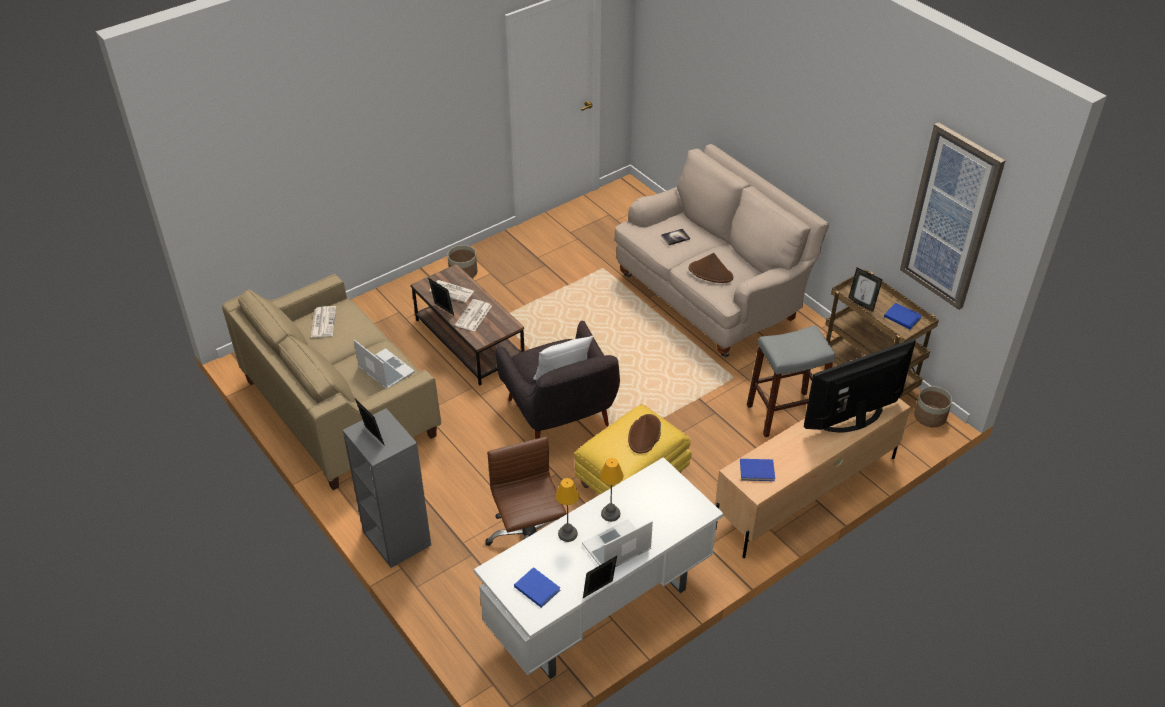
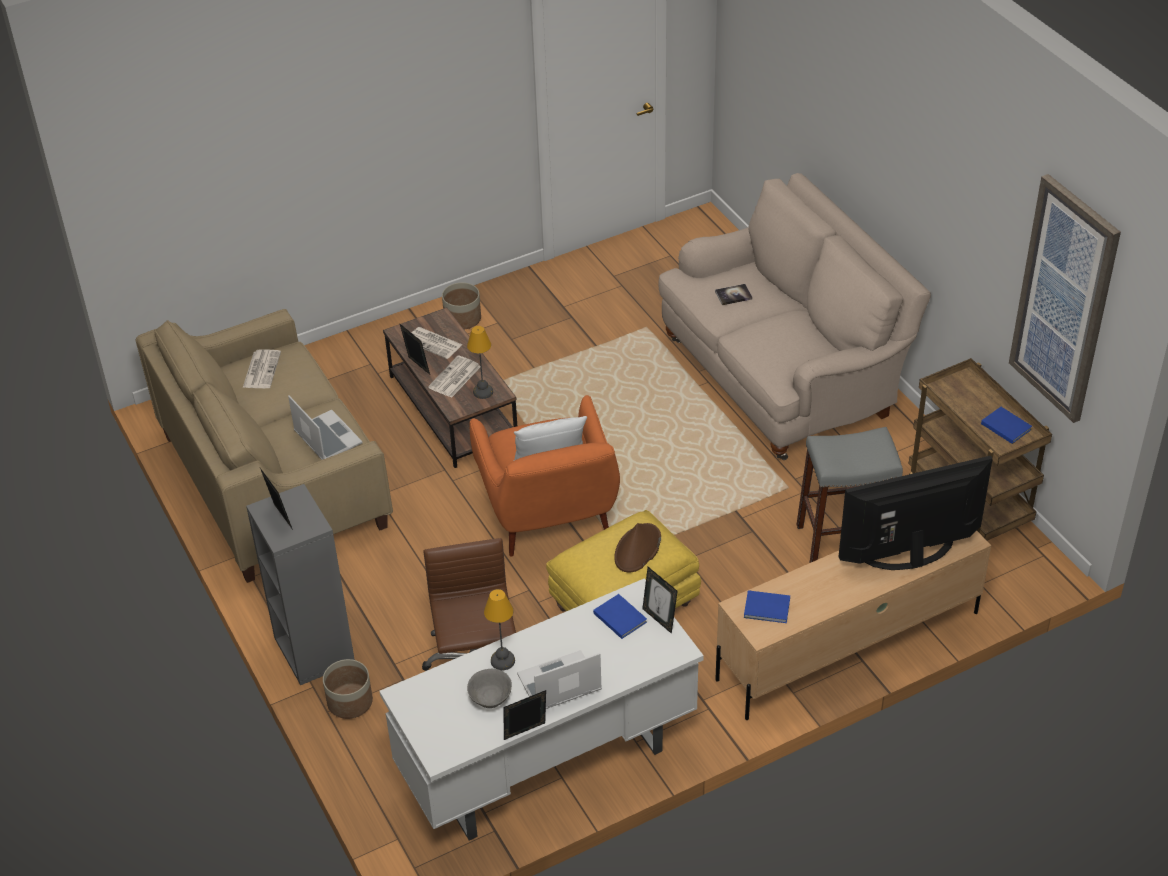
camera: 10 degrees right, 0 degrees up
grey armchair [496,321,620,439] -> orange armchair [470,395,620,556]
blue book [514,567,560,608] -> blue book moved to [593,594,647,639]
table lamp [600,458,623,522] -> table lamp moved to [467,326,493,399]
brown hat [689,253,733,283] -> none
picture frame [849,267,882,312] -> picture frame moved to [642,567,678,634]
planter [914,386,952,427] -> planter moved to [323,659,373,719]
none -> grey bowl [467,669,512,708]

